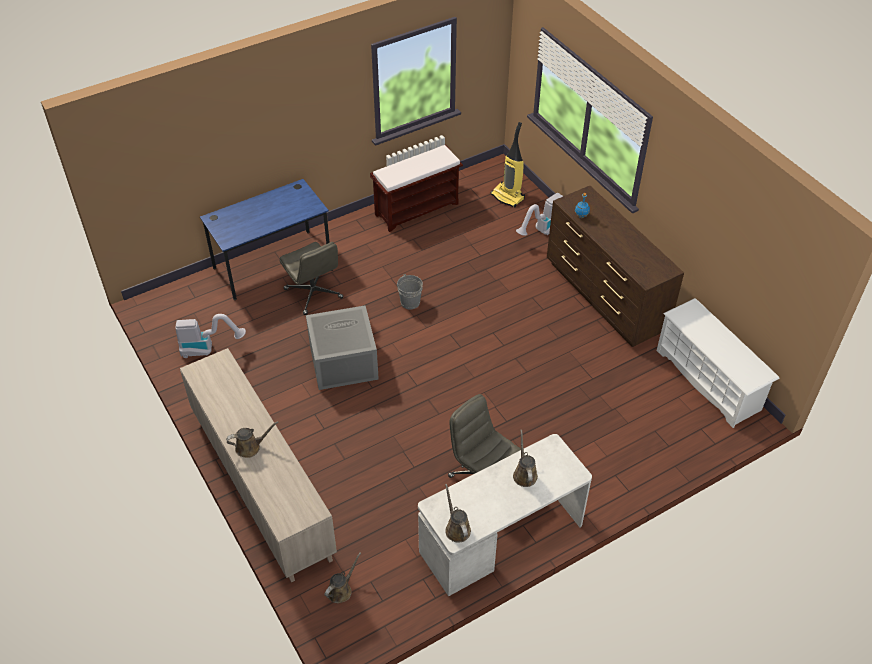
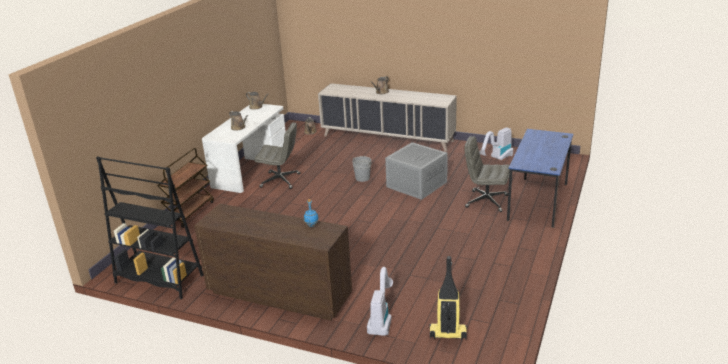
camera: 145 degrees right, 20 degrees down
brown bench [370,145,463,232] -> none
grey bucket [397,274,423,310] -> grey bucket moved to [352,156,371,182]
white shoe rack [656,298,780,428] -> black bookcase [96,156,204,299]
none -> brown cart [157,148,214,228]

